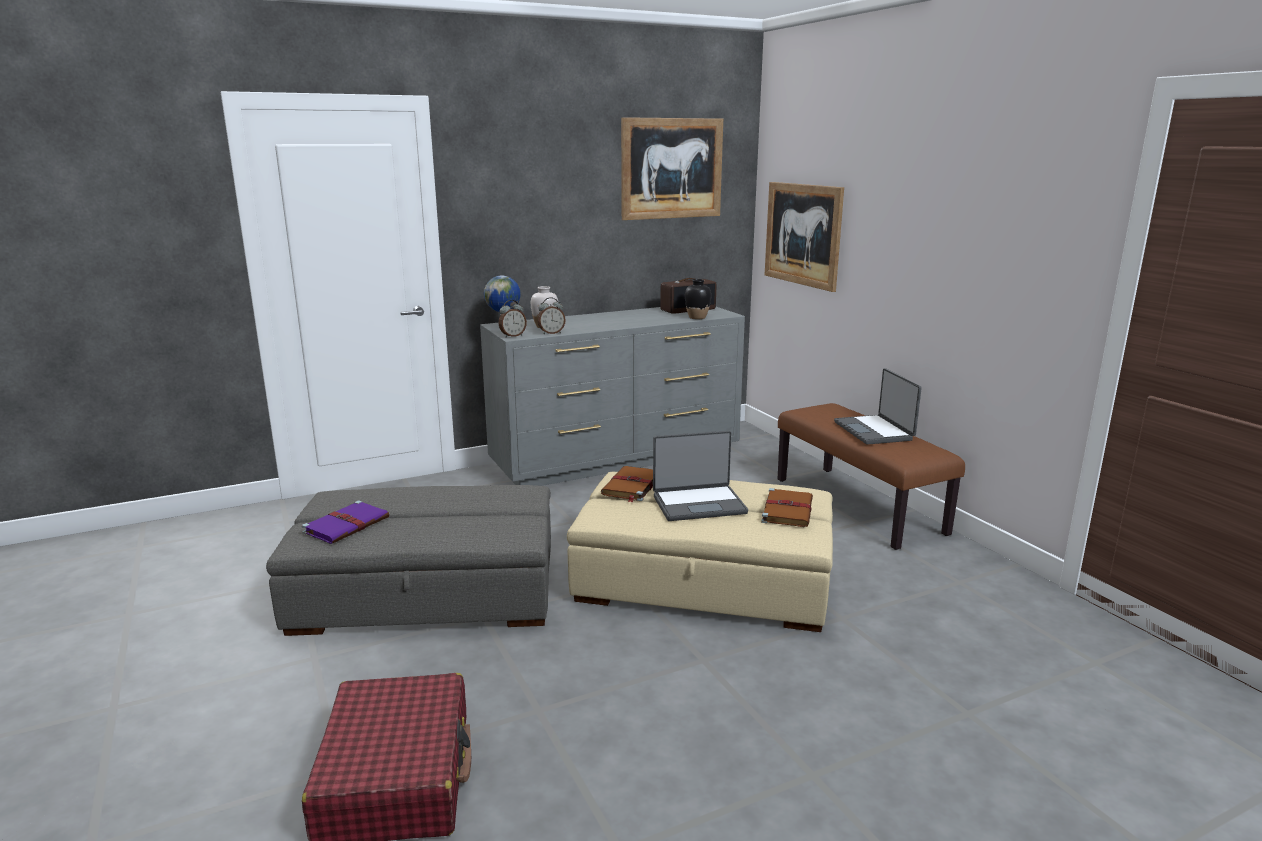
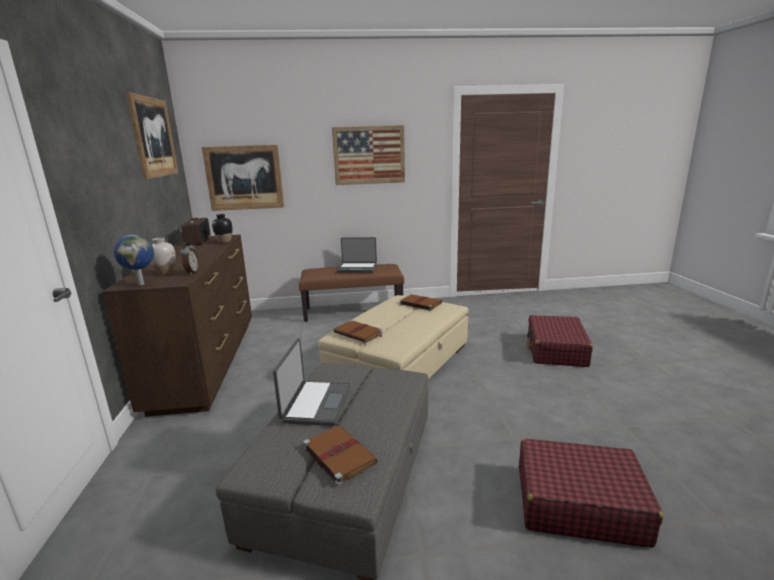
camera: 70 degrees left, 0 degrees up
purple book [302,501,389,544] -> brown book [303,425,378,486]
grey dresser [480,307,745,486] -> brown dresser [103,235,252,417]
alarm clock [499,300,527,337] -> none
laptop [653,431,748,521] -> laptop moved to [273,338,351,426]
none -> picture [332,125,405,185]
none -> red suitcase [527,315,593,367]

